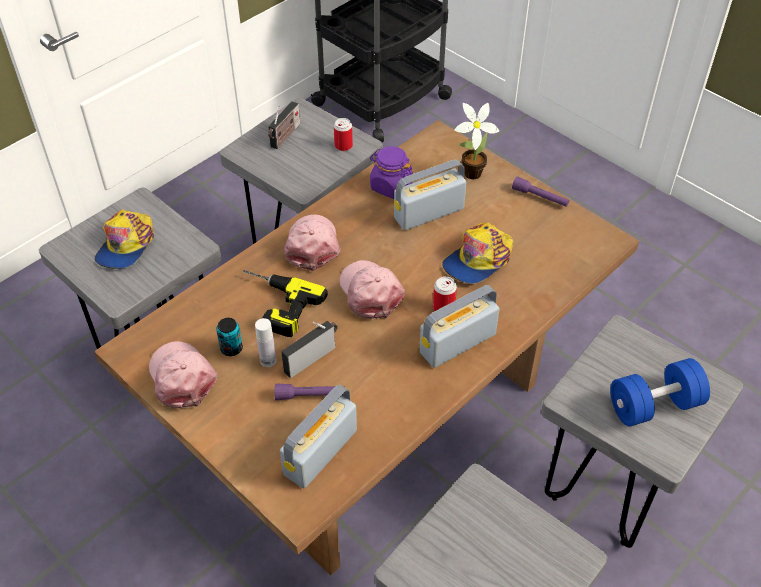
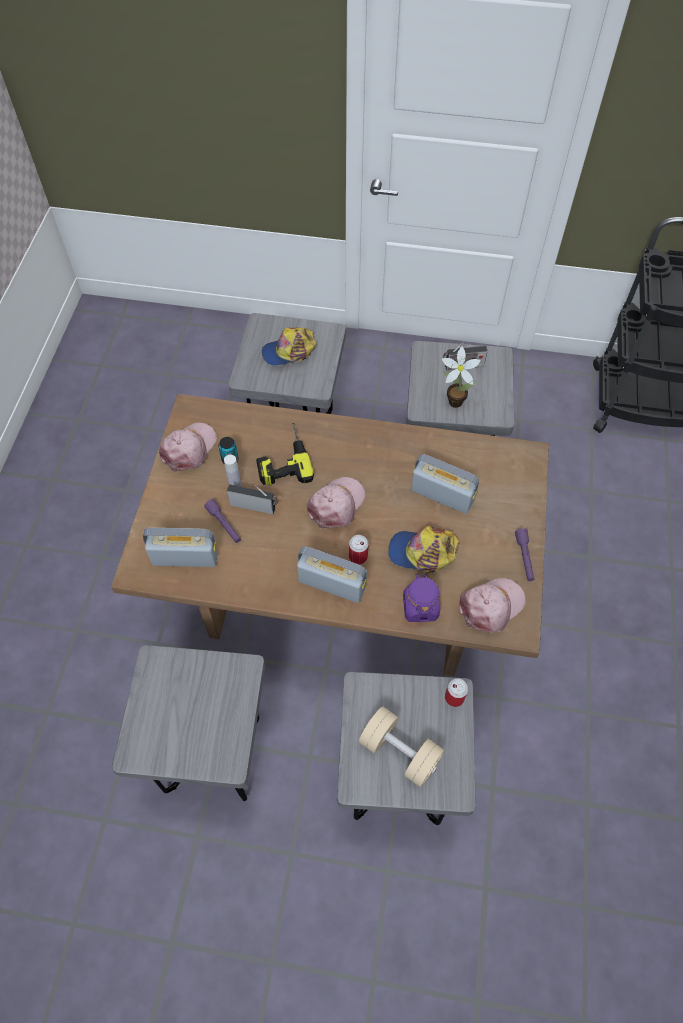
camera: 55 degrees right, 10 degrees up
pink cap [284,214,341,271] -> pink cap moved to [459,578,526,633]
can [334,118,353,151] -> can moved to [445,678,468,707]
purple jar [370,146,413,199] -> purple jar moved to [403,574,440,622]
potted plant [455,103,499,179] -> potted plant moved to [442,346,481,408]
blue dumbbell [610,358,710,426] -> beige dumbbell [359,706,445,787]

